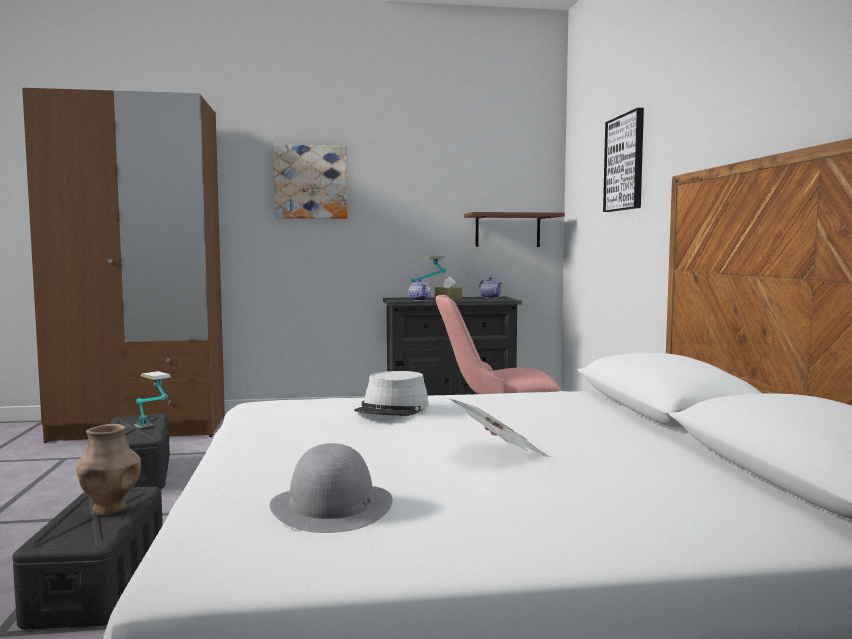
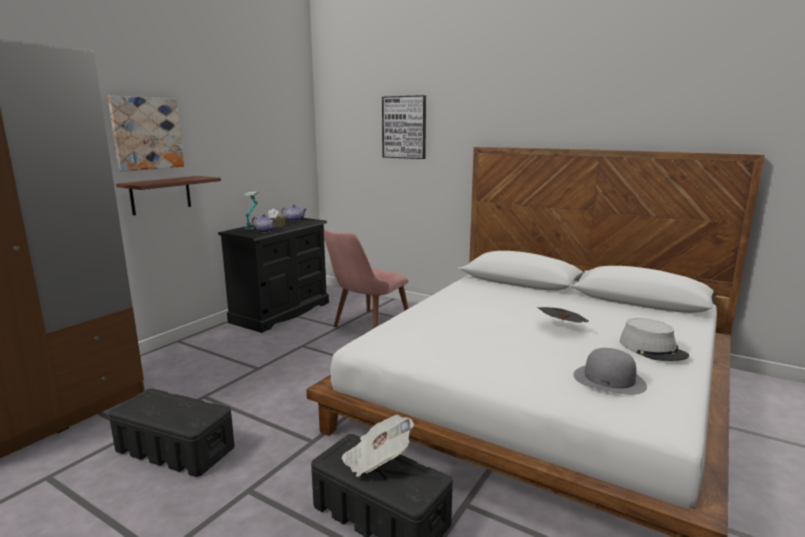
camera: 50 degrees left, 10 degrees up
brown vase [76,424,141,515] -> newspaper [341,415,414,477]
table lamp [134,371,171,428] -> none
grey hat [354,371,429,416] -> grey hat moved to [620,318,689,361]
shelf [464,212,565,247] -> shelf moved to [116,176,221,215]

